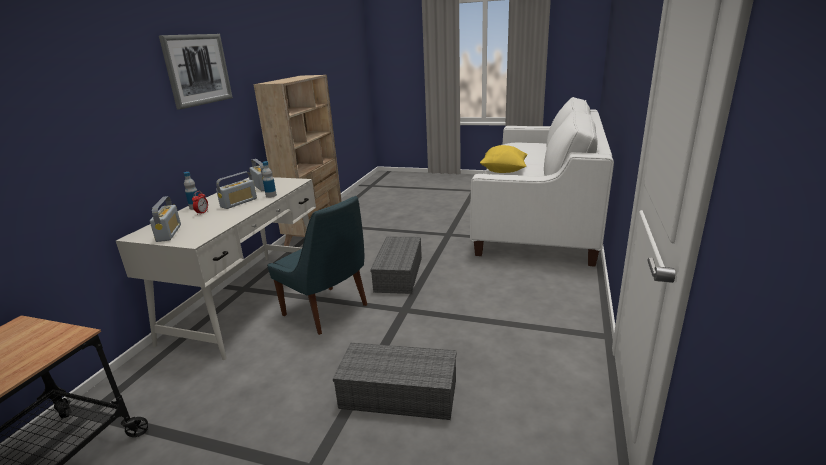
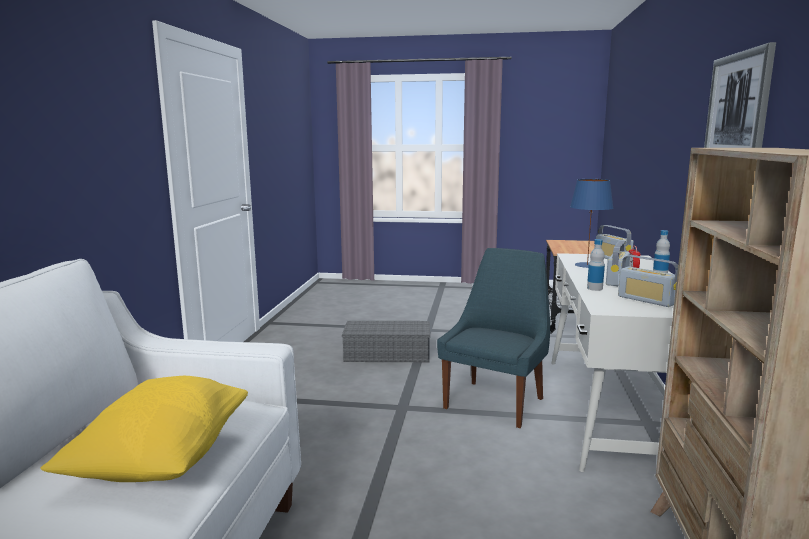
camera: 170 degrees right, 10 degrees down
blue chair [267,196,367,335] -> blue chair turned 90 degrees clockwise [437,248,550,428]
grey storage box [370,236,422,294] -> none
none -> blue table lamp [570,179,614,268]

